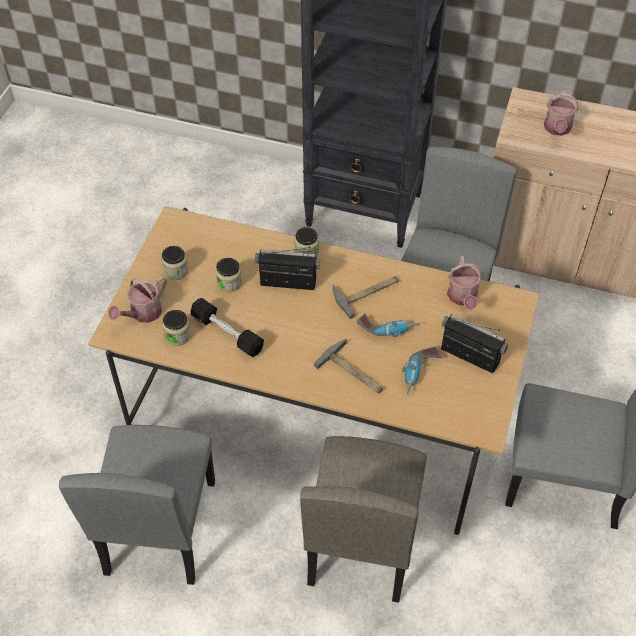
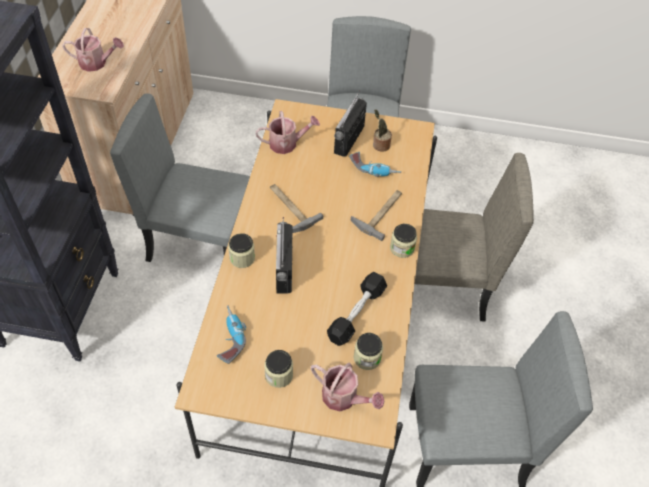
camera: 100 degrees left, 0 degrees up
jar [216,258,242,292] -> jar moved to [390,224,417,258]
power drill [357,313,420,337] -> power drill moved to [217,305,246,364]
none -> potted plant [373,109,392,151]

